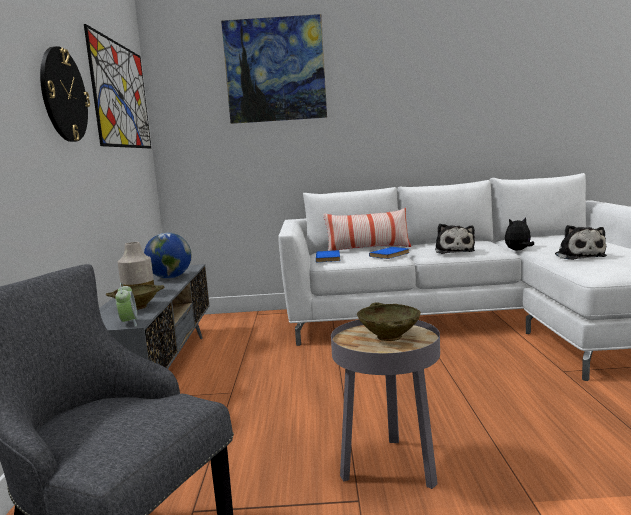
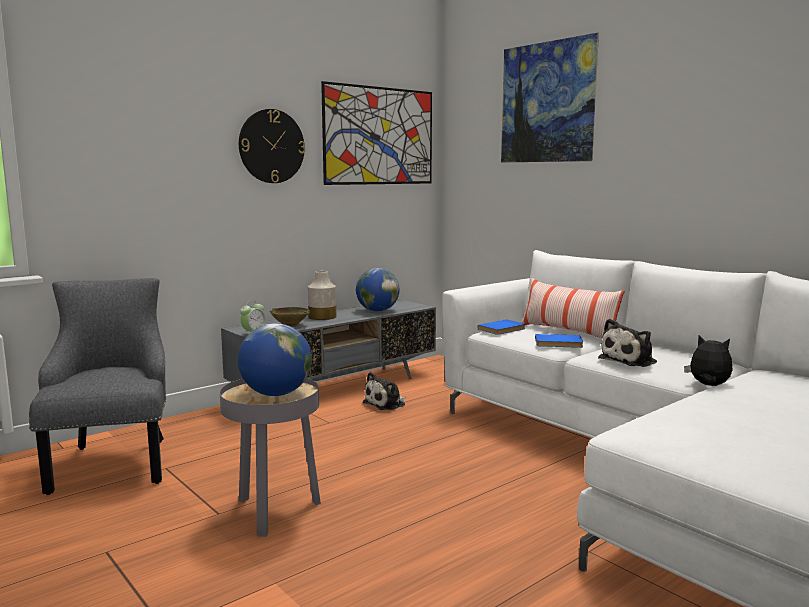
camera: 50 degrees right, 0 degrees up
beige bowl [357,302,421,341] -> globe [238,323,312,396]
plush toy [555,225,607,260] -> plush toy moved to [362,372,406,410]

